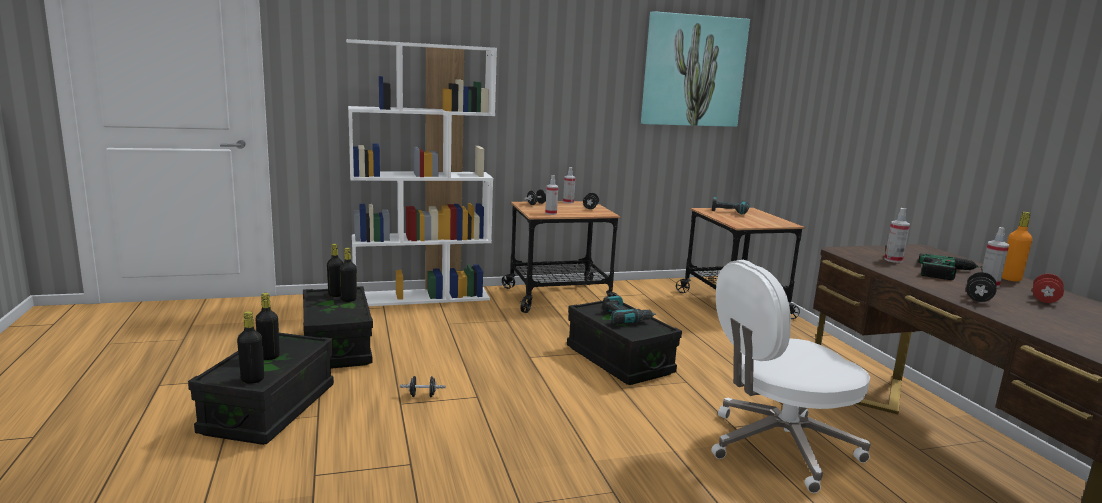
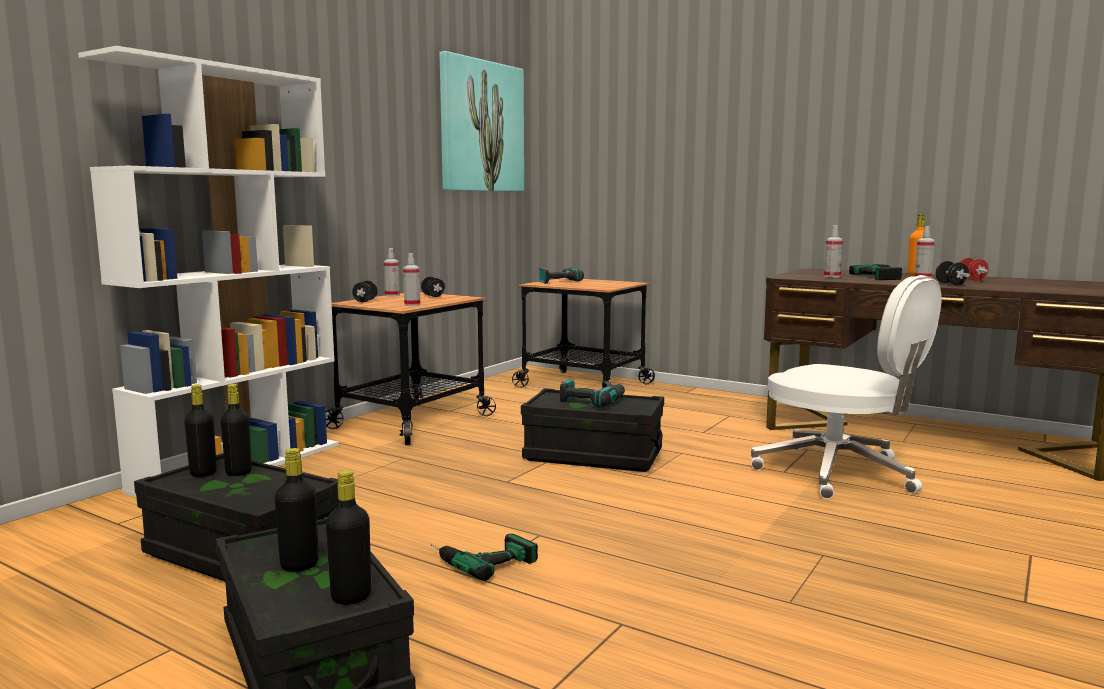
camera: 40 degrees left, 5 degrees down
black dumbbell [400,376,446,397] -> power drill [430,534,538,581]
white office chair [711,260,870,493] -> white office chair turned 75 degrees counterclockwise [751,275,941,499]

